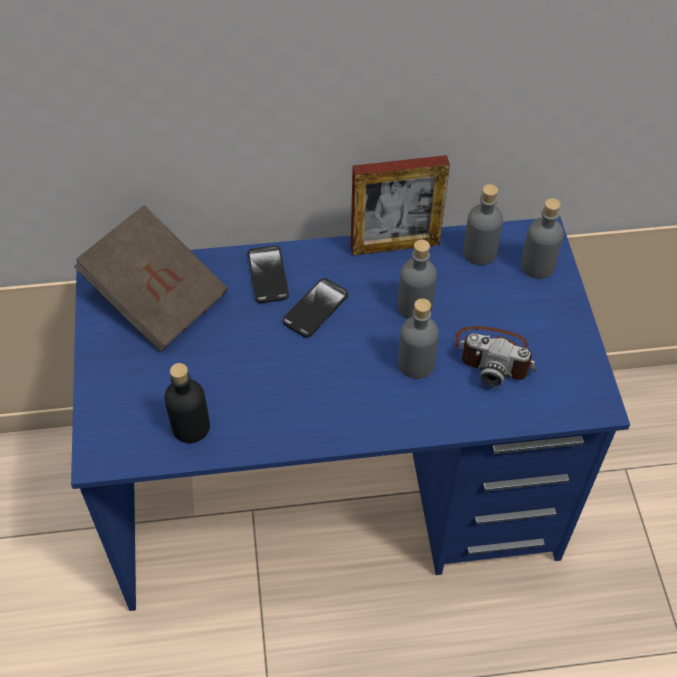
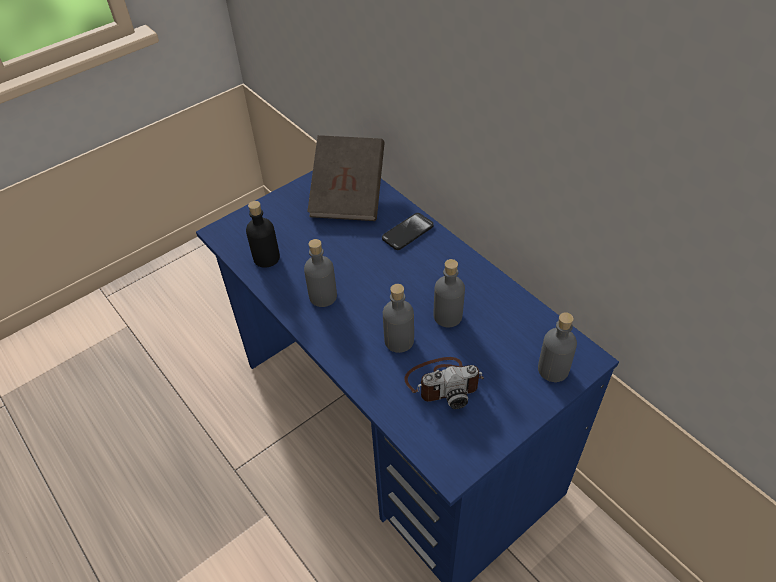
camera: 60 degrees right, 5 degrees down
phone [283,278,348,337] -> none
picture frame [351,155,450,255] -> none
camera [455,326,536,387] -> camera turned 90 degrees counterclockwise [404,357,484,409]
grey bottle [463,184,503,265] -> grey bottle moved to [304,239,337,307]

